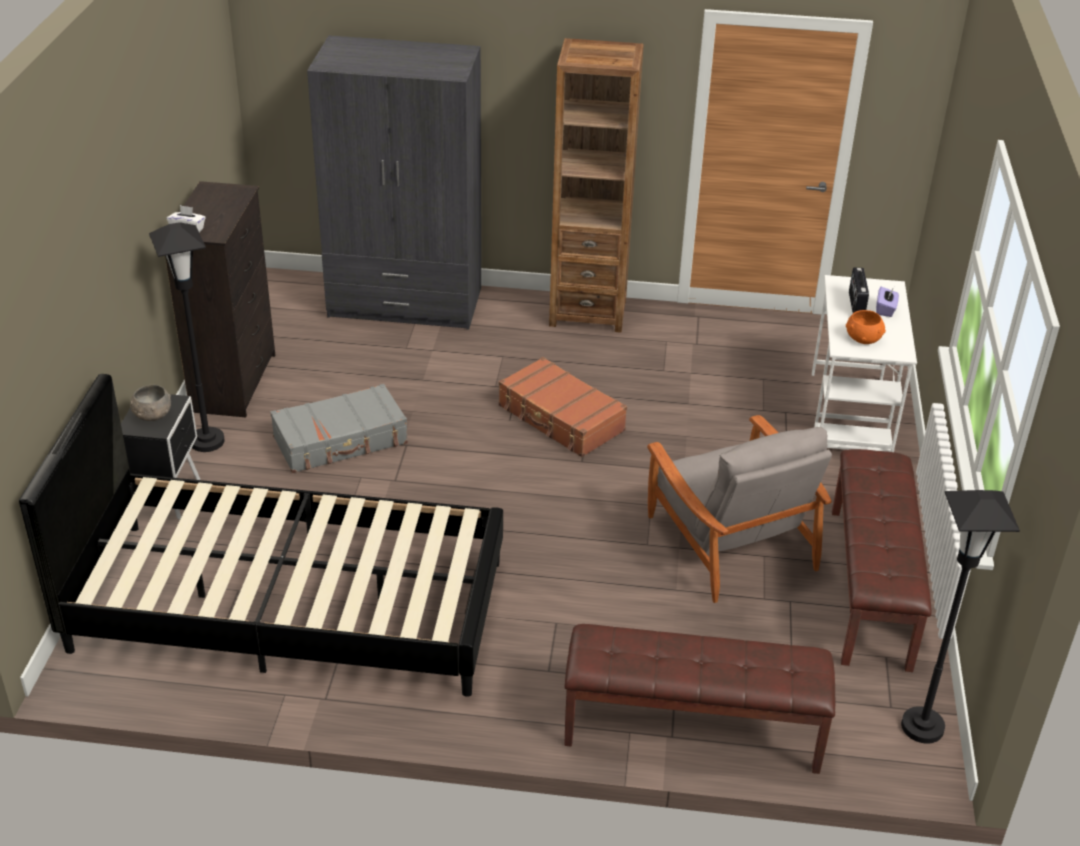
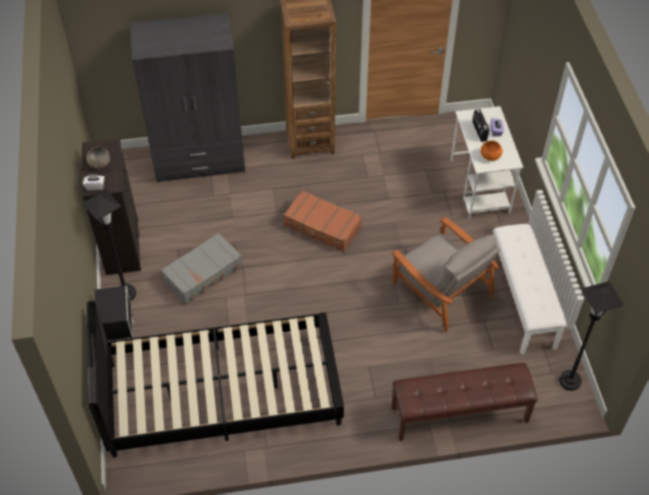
camera: 15 degrees left, 15 degrees up
grey bowl [130,385,171,421] -> grey bowl moved to [86,147,110,169]
brown bench [832,449,931,672] -> white bench [493,224,567,354]

